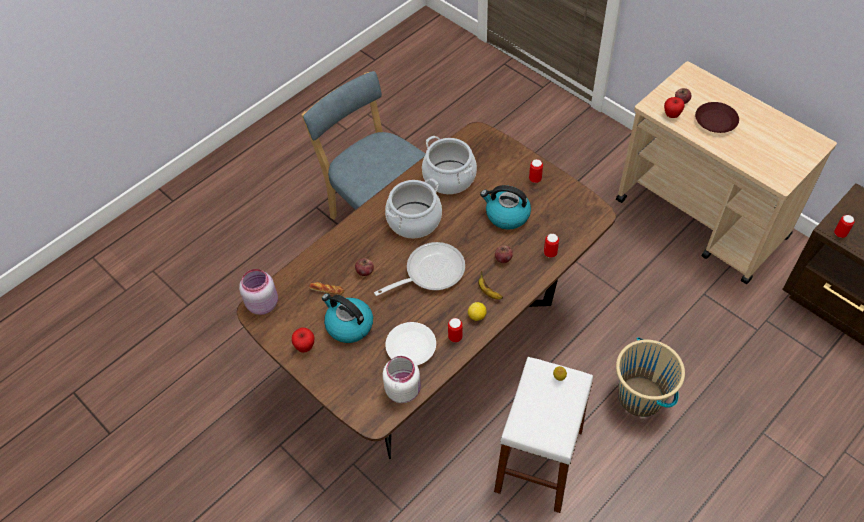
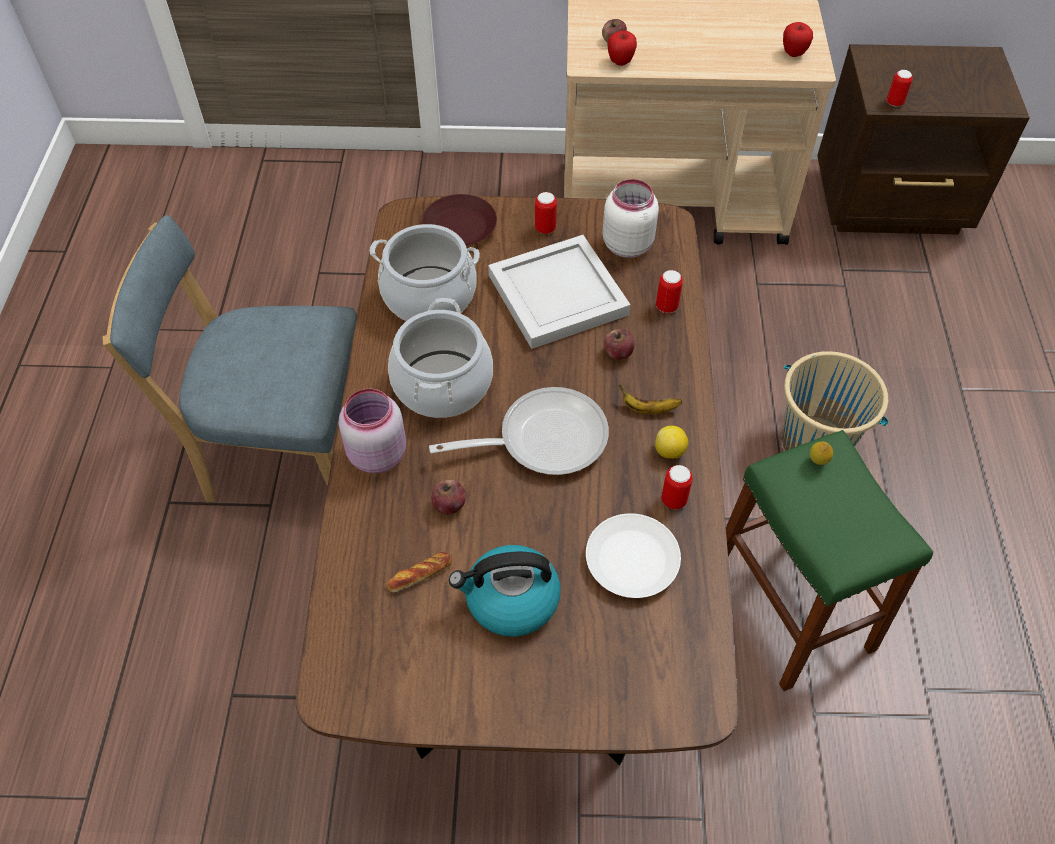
camera: 45 degrees left, 0 degrees up
pink jar [239,269,278,315] -> pink jar moved to [339,389,406,473]
apple [292,328,314,353] -> apple moved to [783,22,813,57]
frying pan [374,242,465,296] -> frying pan turned 60 degrees clockwise [429,387,609,475]
white jar [383,356,421,403] -> white jar moved to [602,179,659,258]
kettle [480,185,531,229] -> white tray [488,235,631,349]
white stool [494,357,593,513] -> green stool [726,430,933,691]
brown plate [695,102,739,133] -> brown plate moved to [422,194,497,246]

